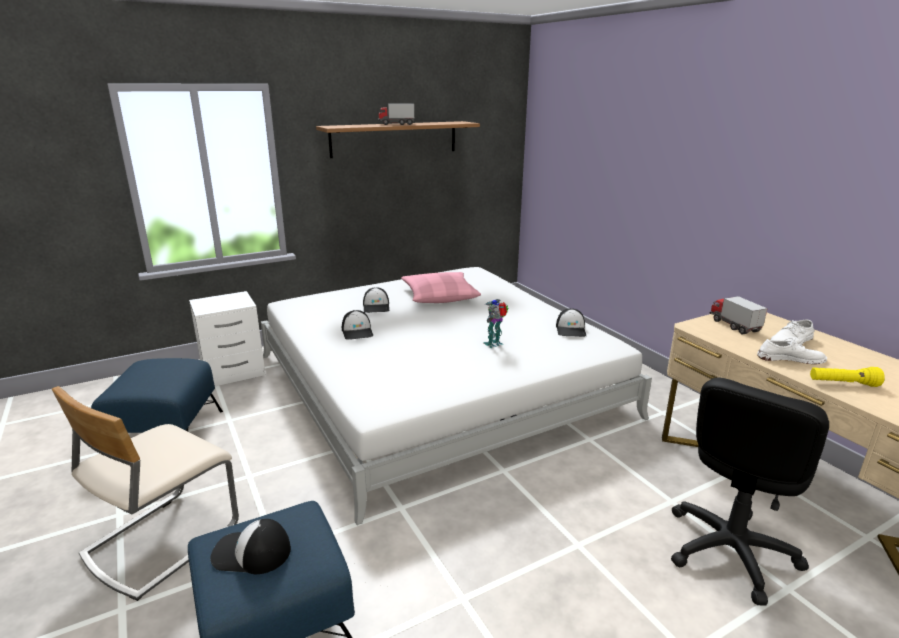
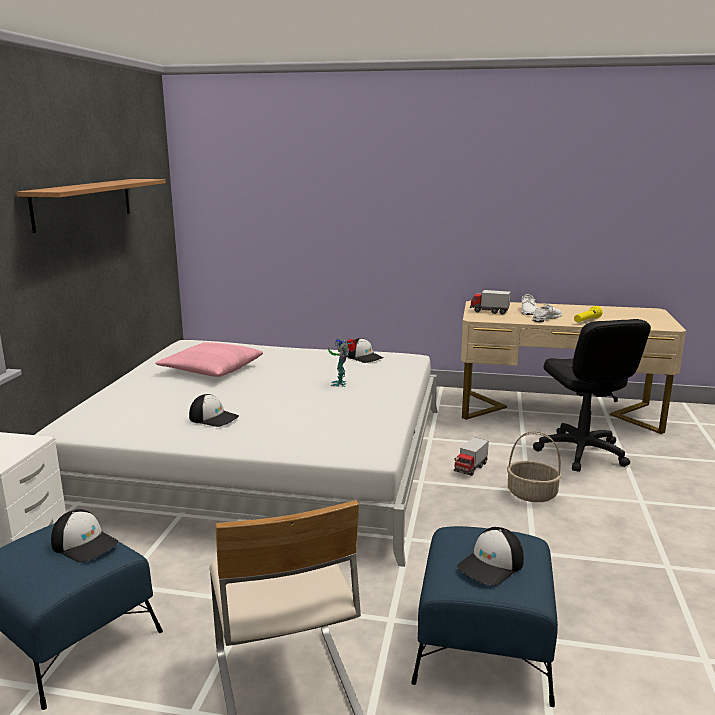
camera: 50 degrees left, 5 degrees down
cap [363,287,389,313] -> cap moved to [51,509,119,563]
toy truck [378,104,414,125] -> toy truck moved to [454,437,489,476]
none -> basket [507,431,562,502]

